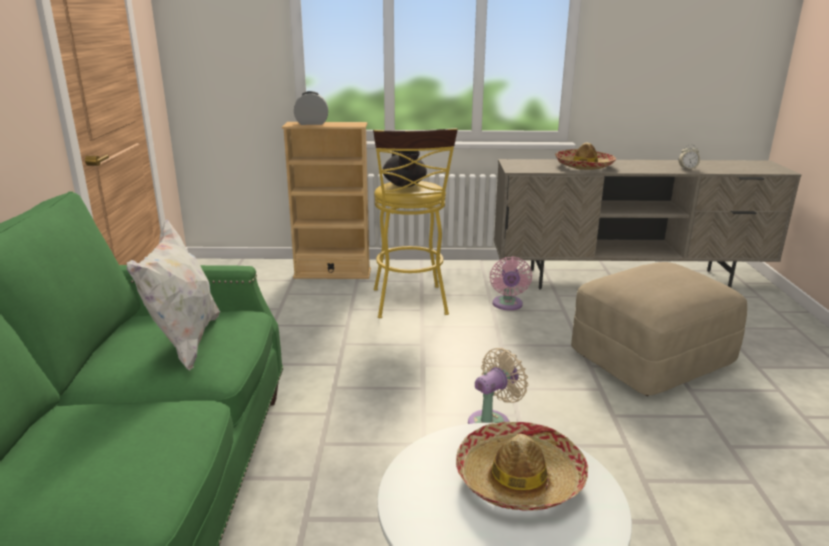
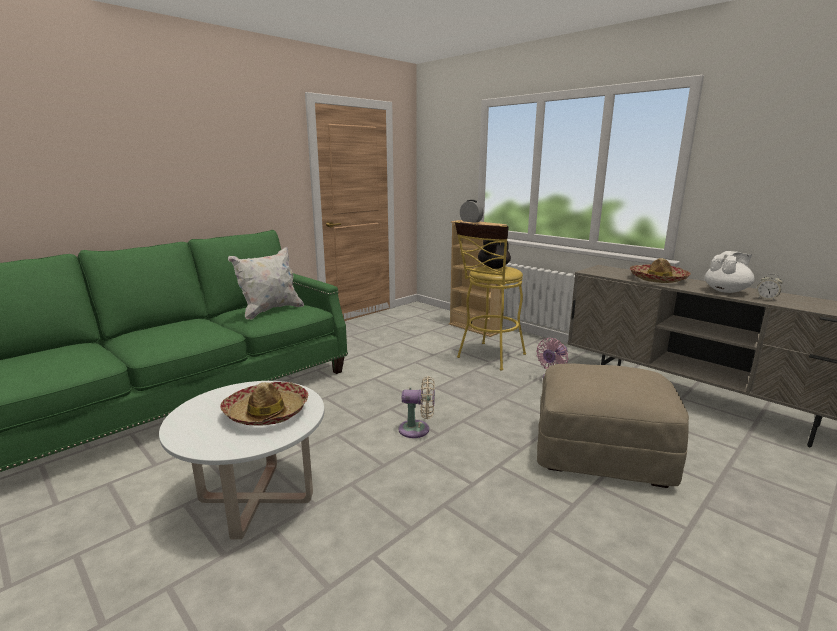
camera: 45 degrees right, 5 degrees down
none -> white teapot [705,251,754,293]

